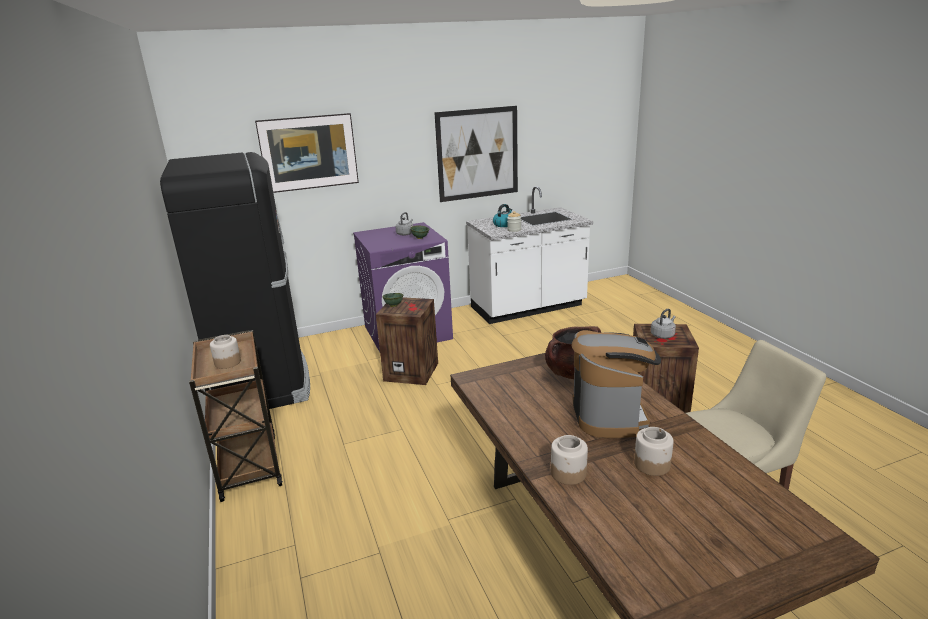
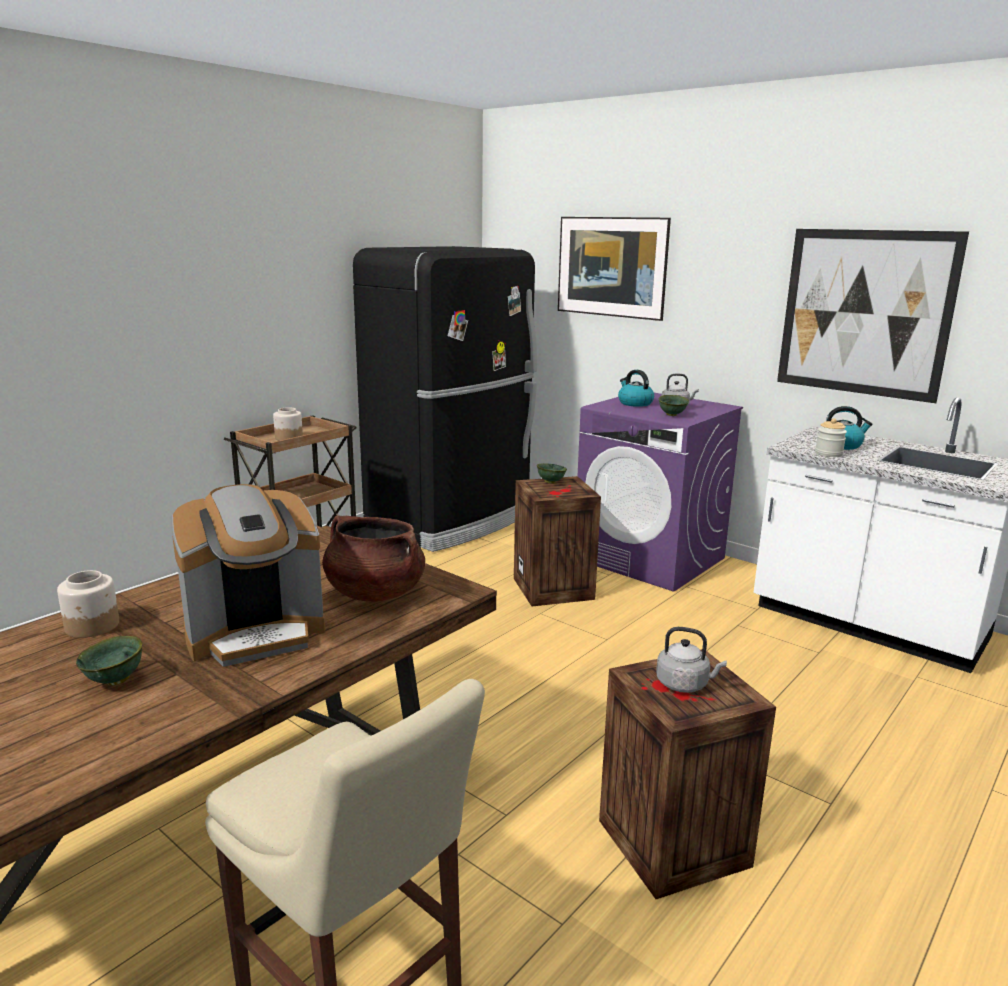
camera: 60 degrees right, 5 degrees down
jar [634,427,673,476] -> green bowl [76,636,142,685]
none -> kettle [618,370,654,407]

